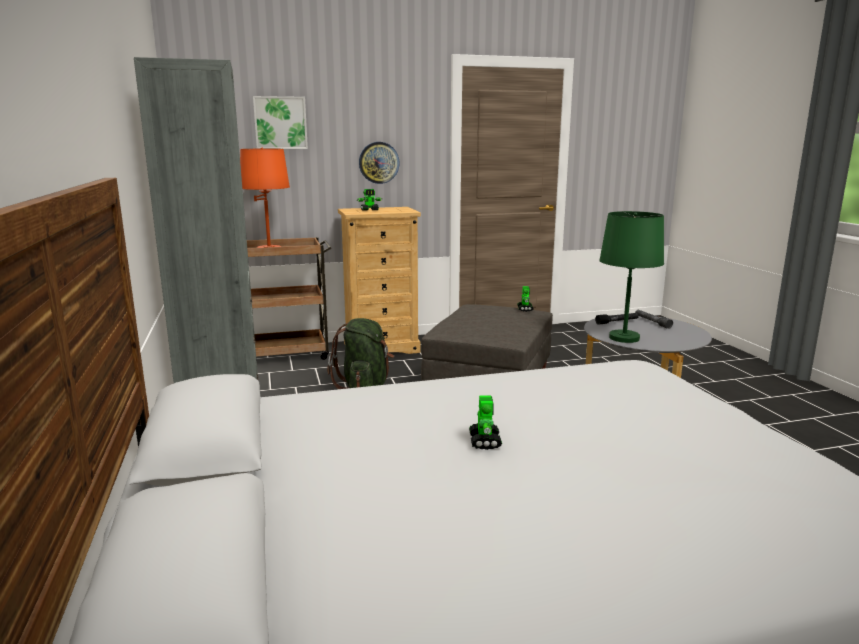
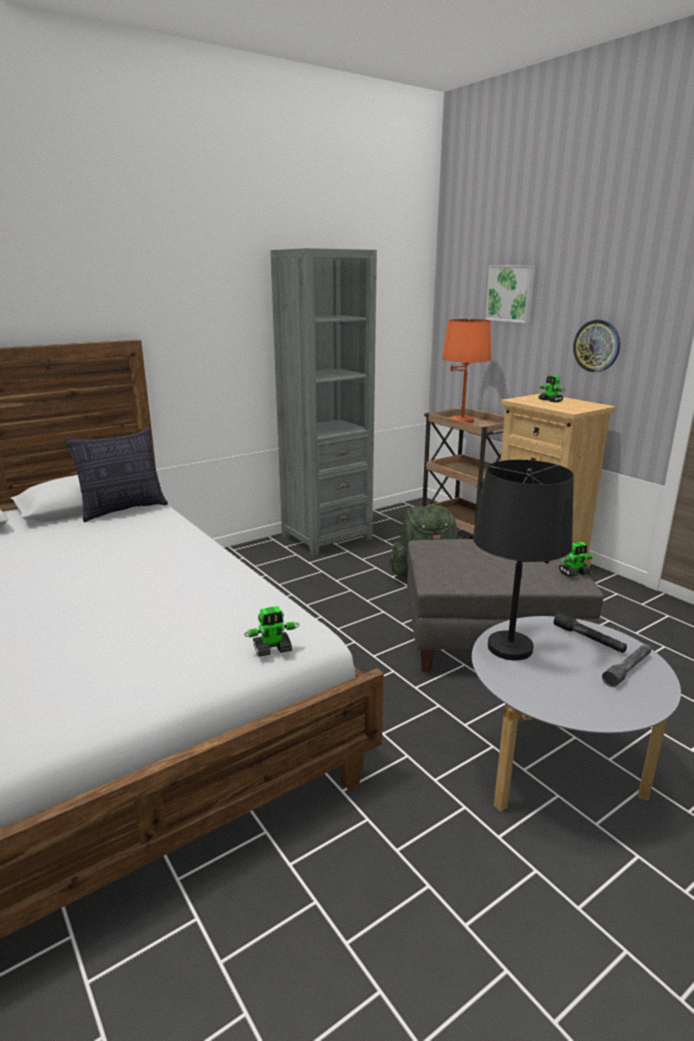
camera: 70 degrees right, 5 degrees up
toy robot [469,395,502,450] -> toy robot moved to [244,606,299,657]
green table lamp [599,211,664,343] -> black table lamp [473,460,574,660]
none -> pillow [65,428,168,522]

